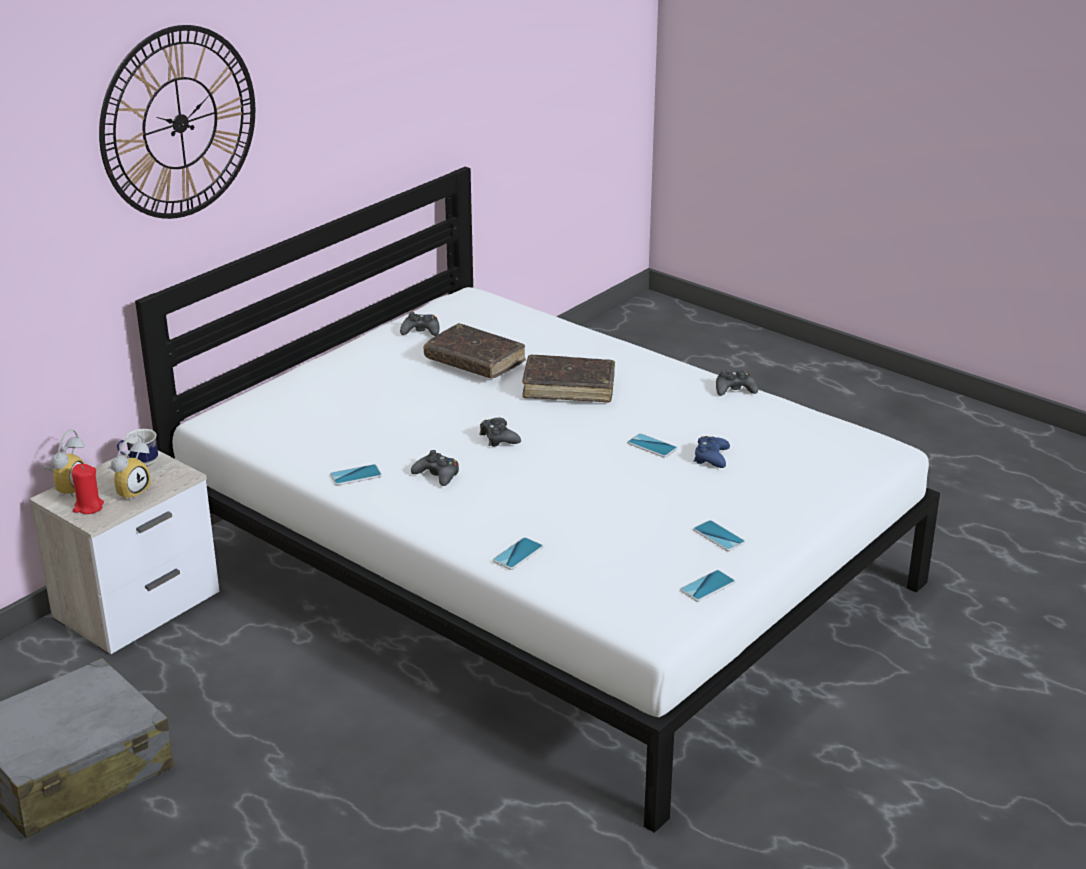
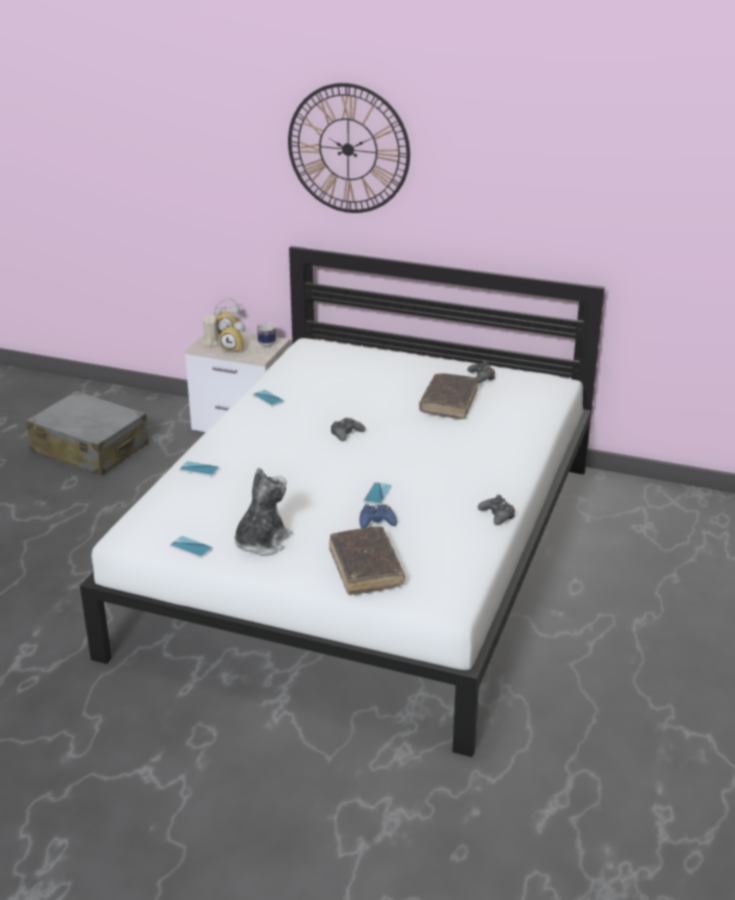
camera: 70 degrees right, 0 degrees up
red candle [72,464,104,514] -> beige candle [203,315,219,346]
black game controller [411,450,459,486] -> none
brown book [522,355,615,403] -> brown book moved to [329,526,405,595]
phone [693,520,745,551] -> plush toy [235,468,293,556]

